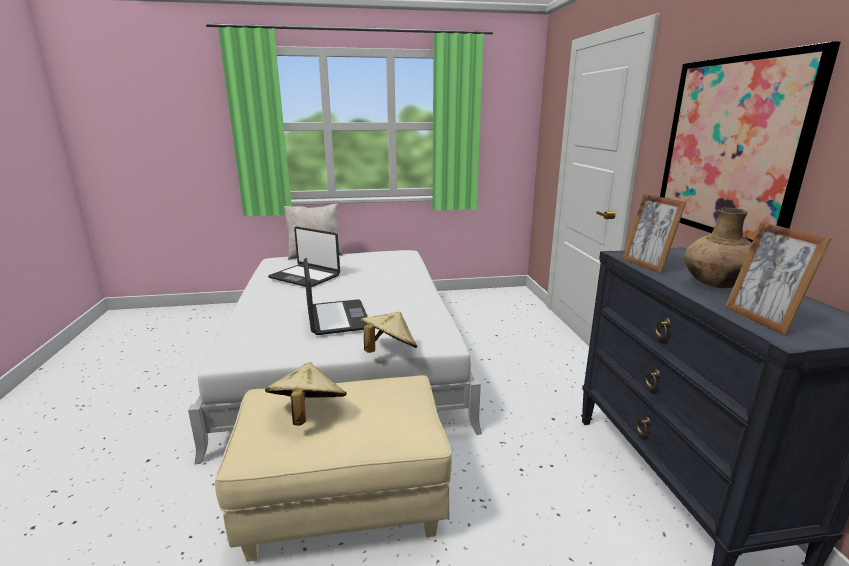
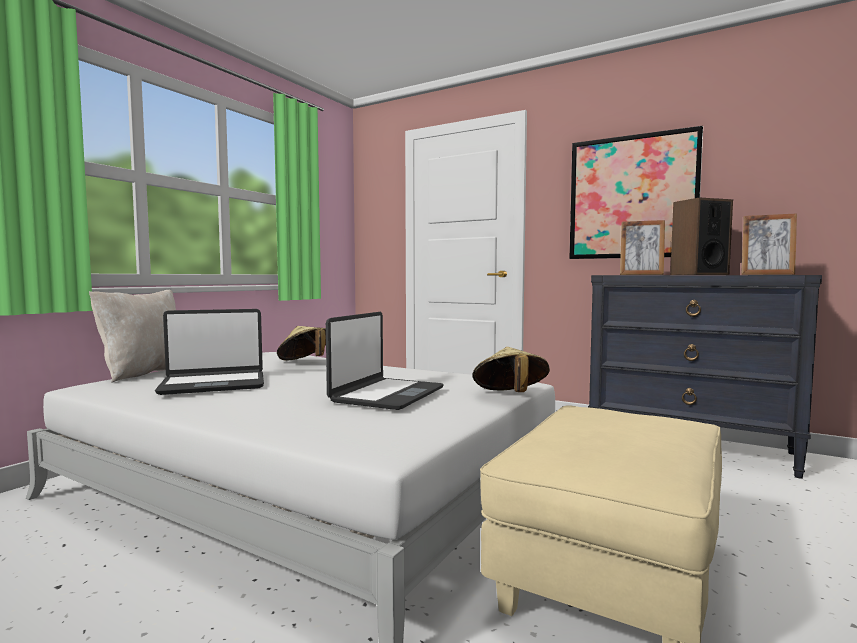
camera: 50 degrees left, 15 degrees down
beige hat [265,362,347,426] -> beige hat moved to [277,326,326,360]
laptop [303,258,368,335] -> laptop turned 90 degrees clockwise [326,312,443,410]
brown vase [684,208,752,288] -> speaker [670,197,733,275]

